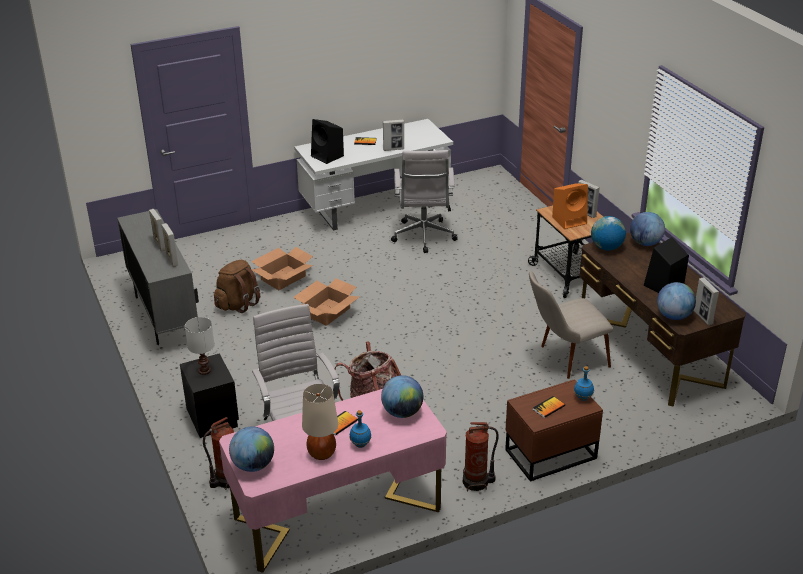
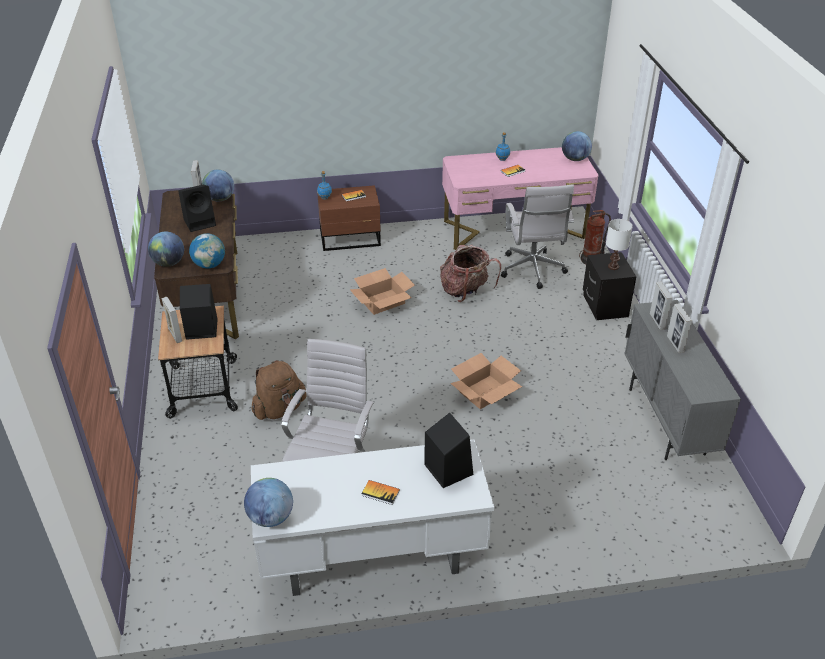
camera: 165 degrees left, 5 degrees up
brown backpack [214,260,260,313] -> brown backpack moved to [252,360,307,420]
cardboard box [251,247,313,290] -> cardboard box moved to [350,268,415,315]
beige table lamp [302,384,338,460] -> none
globe [381,375,423,418] -> globe moved to [244,478,293,527]
picture frame [383,120,404,151] -> none
fire extinguisher [463,422,499,492] -> none
beige chair [529,271,613,379] -> none
orange speaker [552,183,588,229] -> black speaker [180,284,217,340]

